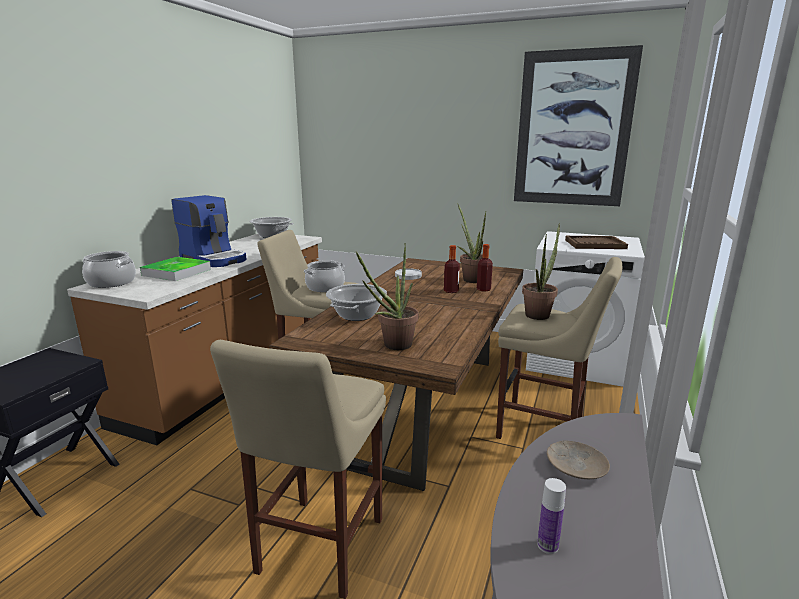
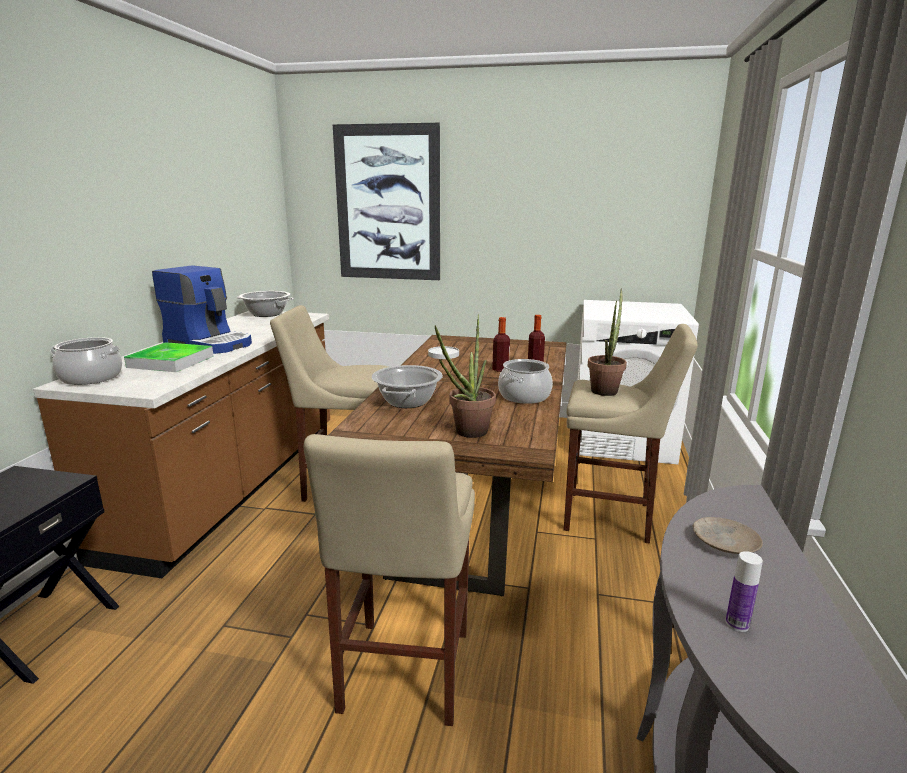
camera: 10 degrees left, 0 degrees up
cooking pot [304,260,345,292] -> cooking pot moved to [498,359,553,404]
potted plant [457,204,486,283] -> none
picture [514,45,643,206] -> picture moved to [333,123,440,280]
brown tray [565,236,628,249] -> none

